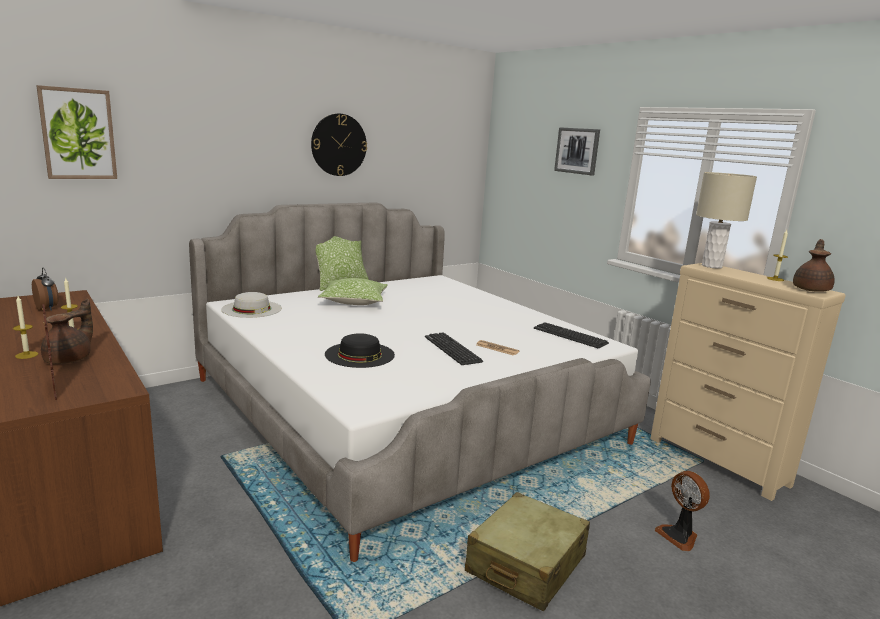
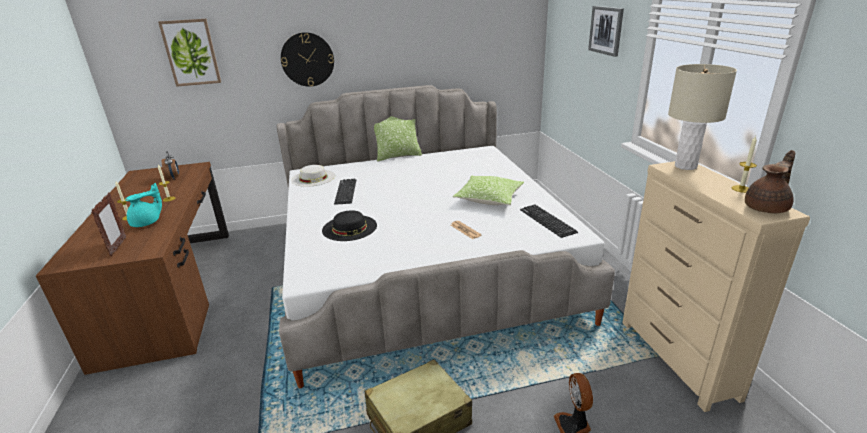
camera: 25 degrees right, 10 degrees up
brown teapot [41,299,93,364] -> turquoise teapot [125,183,162,227]
wall clock [311,113,367,176] -> wall clock moved to [281,32,334,87]
pillow [318,278,388,305] -> pillow moved to [453,176,524,205]
keyboard [425,332,483,365] -> keyboard moved to [334,179,356,205]

